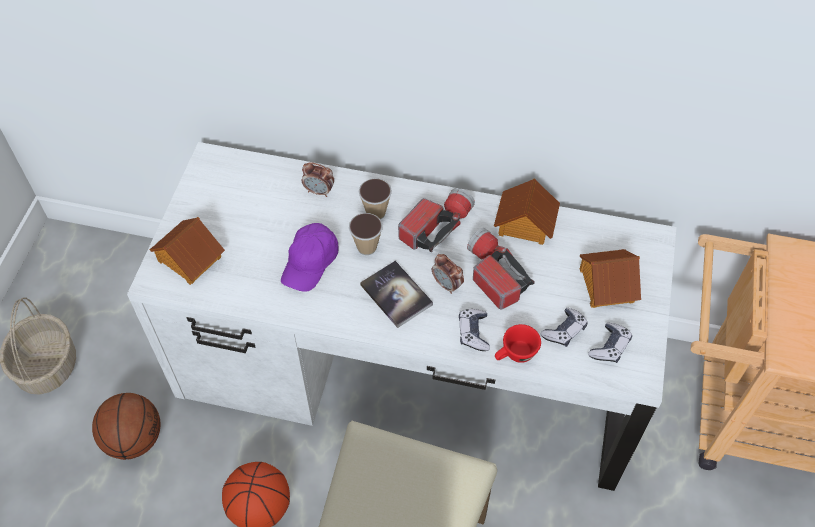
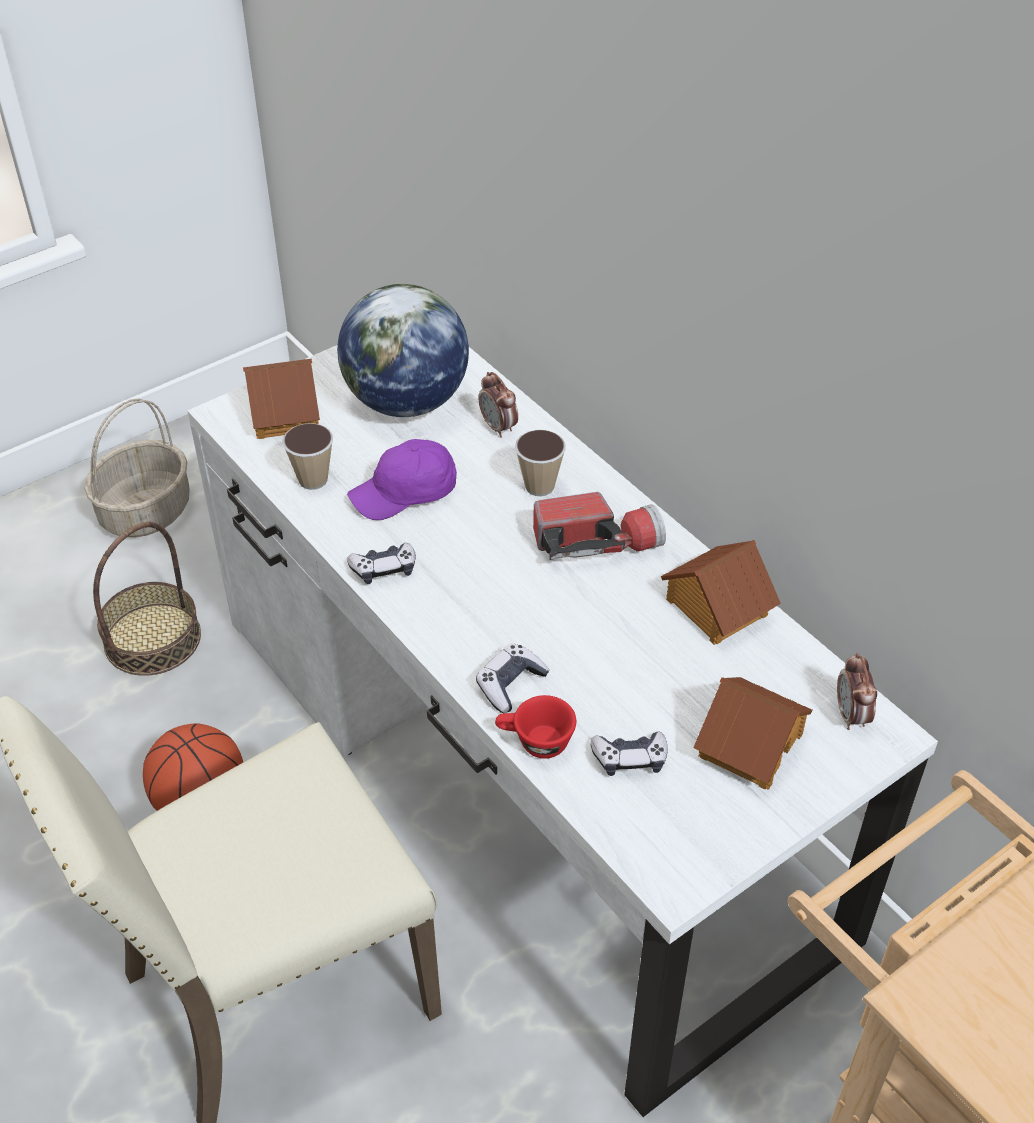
camera: 40 degrees right, 10 degrees down
basketball [92,393,160,460] -> basket [93,522,201,676]
cup [349,213,383,255] -> cup moved to [282,423,333,490]
book [360,261,433,328] -> none
alarm clock [432,254,464,294] -> alarm clock moved to [837,653,877,730]
flashlight [467,228,535,310] -> none
game controller [588,323,632,363] -> game controller moved to [347,542,416,584]
none -> globe [337,284,469,417]

